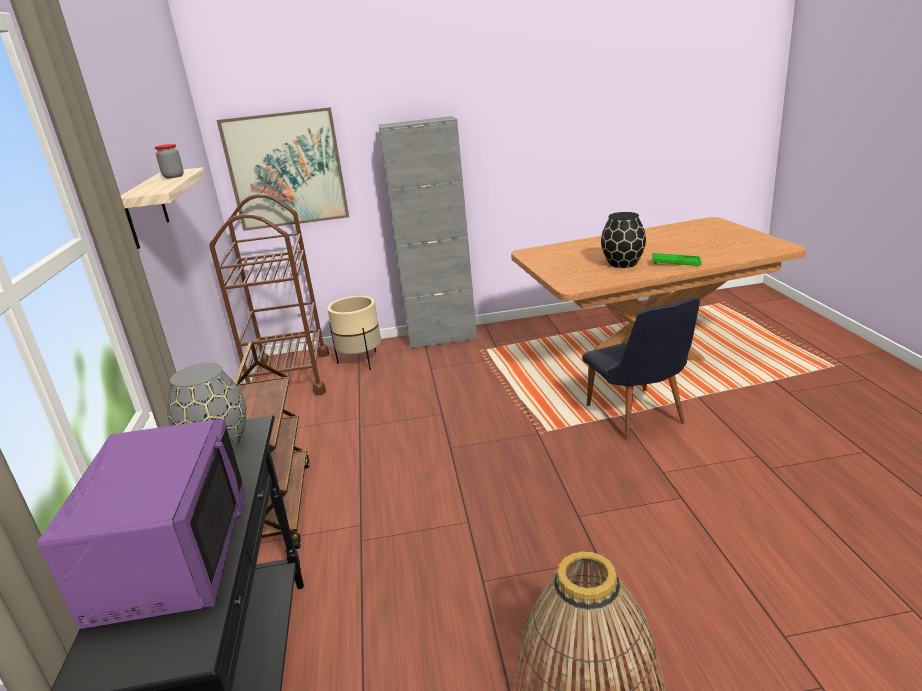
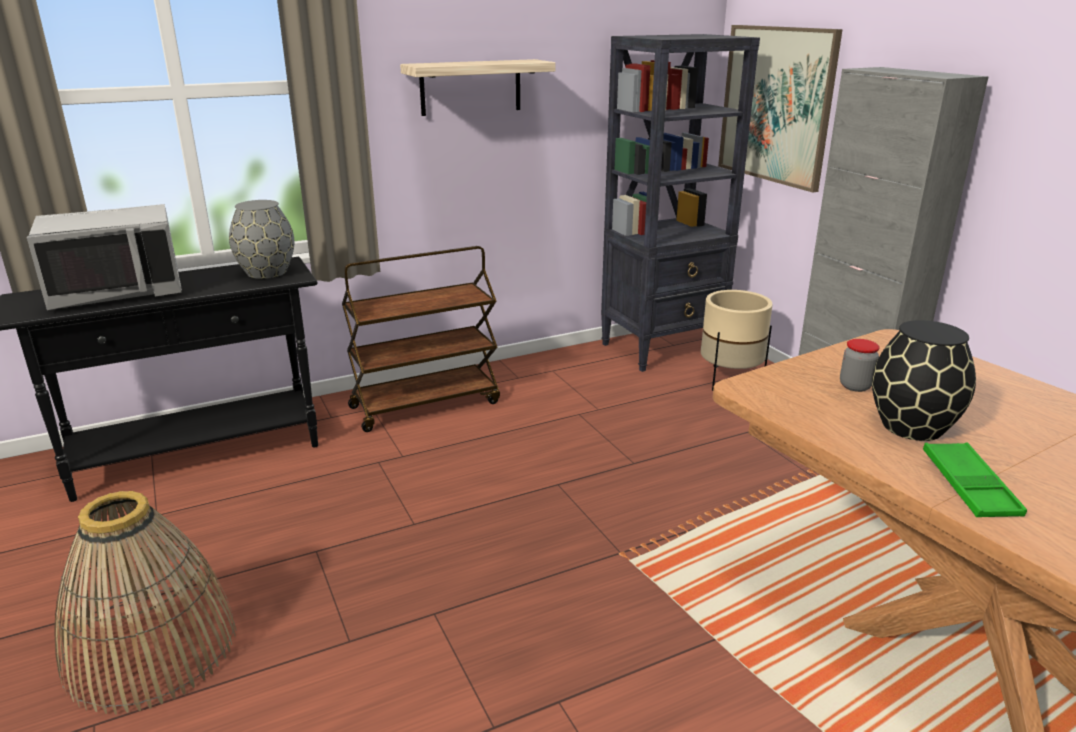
camera: 70 degrees right, 0 degrees up
purple microwave [37,419,246,629] -> grey microwave [27,204,182,310]
jar [155,144,184,179] -> jar moved to [840,339,880,392]
brown cart [209,194,329,395] -> black bookcase [601,34,760,372]
black chair [582,298,700,440] -> none

